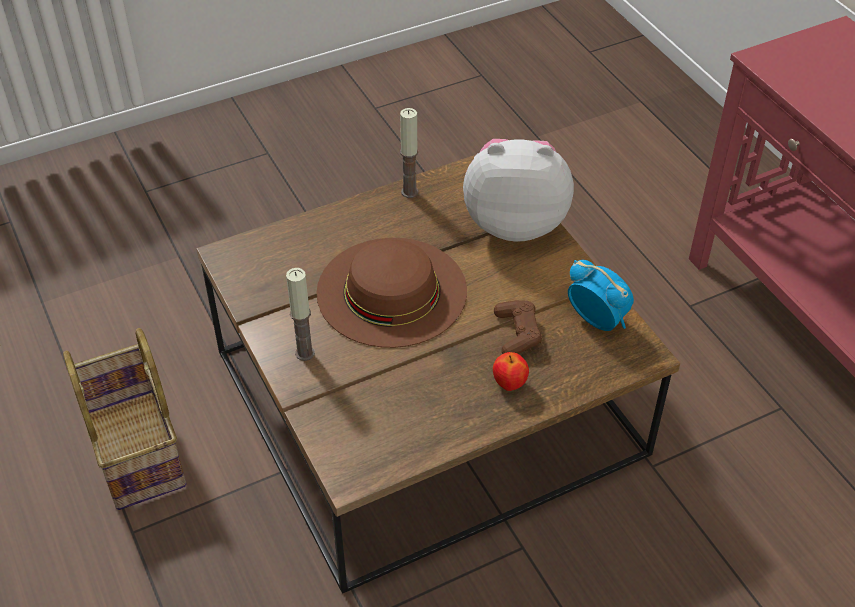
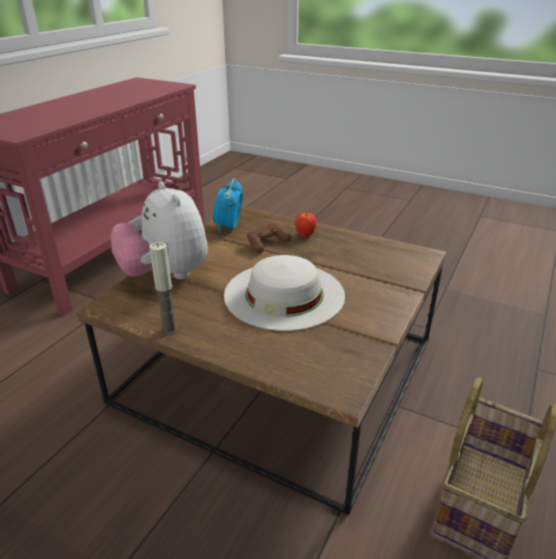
camera: 125 degrees left, 15 degrees down
candle [286,268,315,361] -> none
brown hat [317,238,467,348] -> white hat [224,255,345,331]

